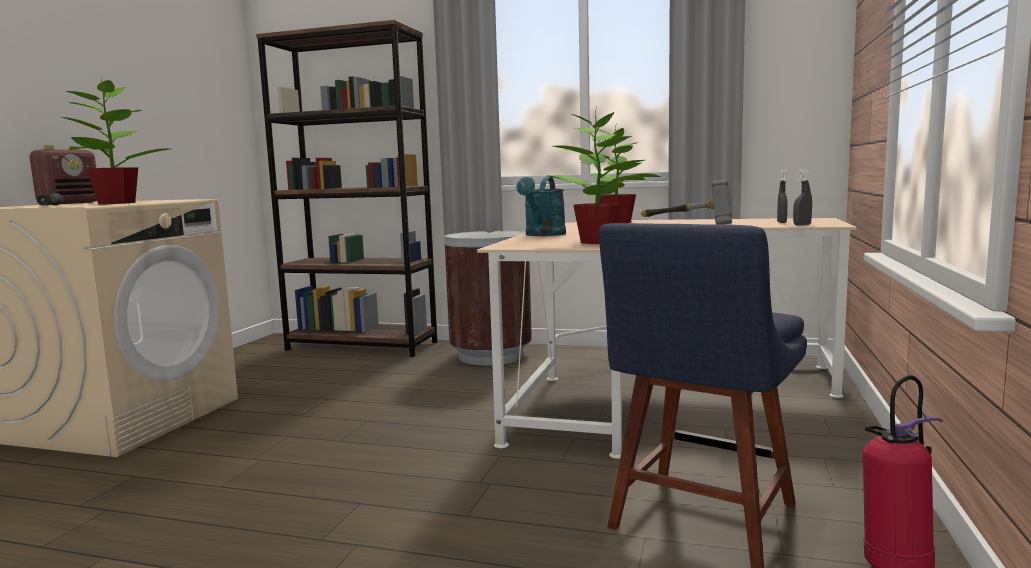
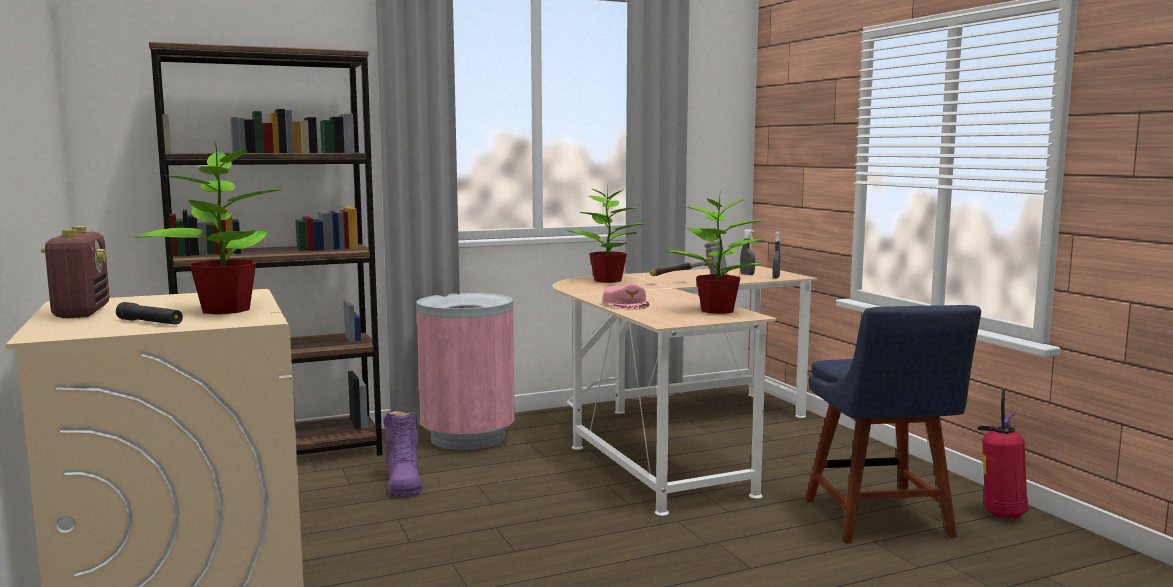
camera: 40 degrees left, 0 degrees up
brown trash can [444,231,532,365] -> pink trash can [416,293,515,450]
turquoise watering can [516,177,566,236] -> pink cap [603,284,649,310]
none -> purple boot [383,411,422,497]

